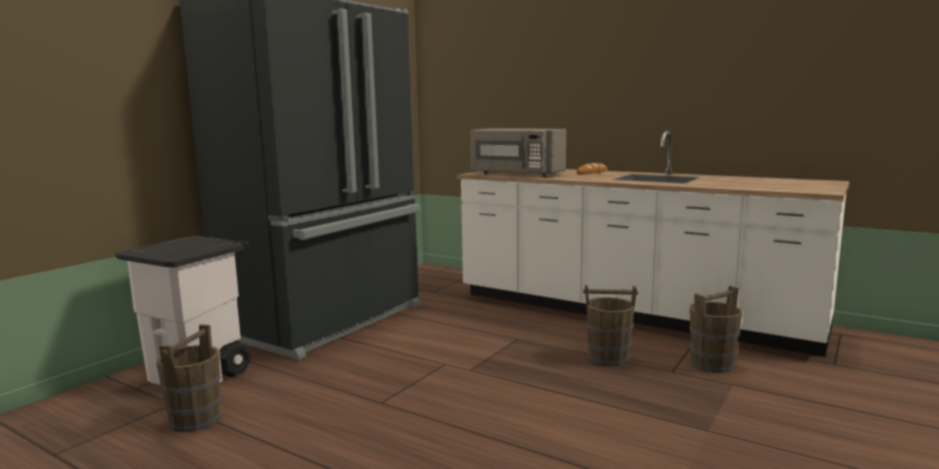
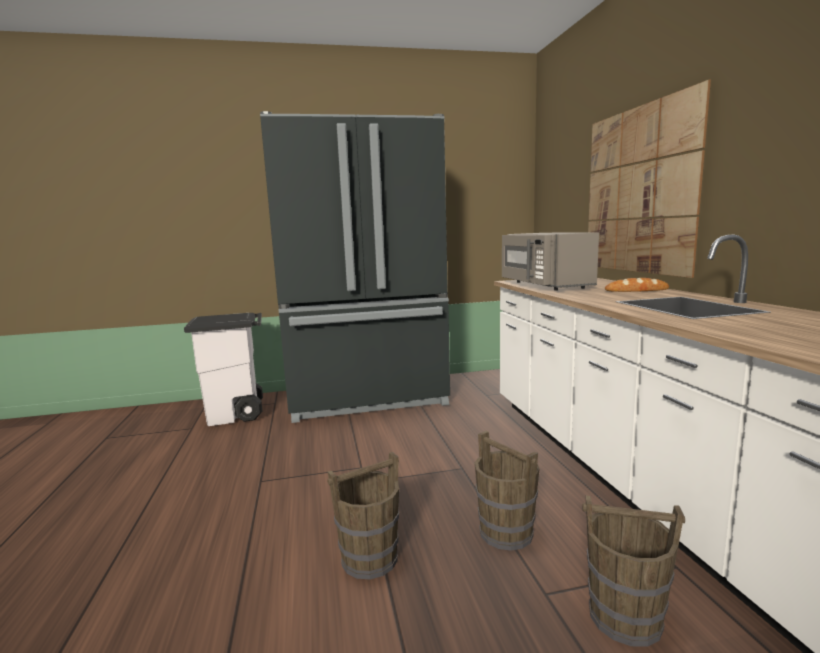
camera: 45 degrees right, 0 degrees up
brown bucket [156,324,221,432] -> brown bucket moved to [327,452,399,579]
none -> picture [588,80,711,278]

